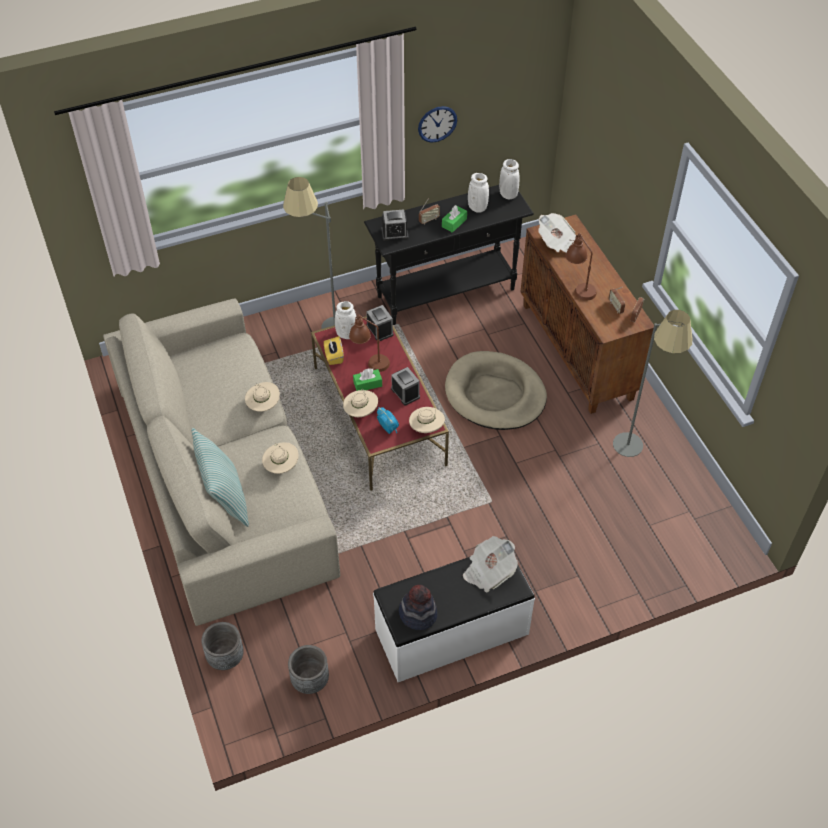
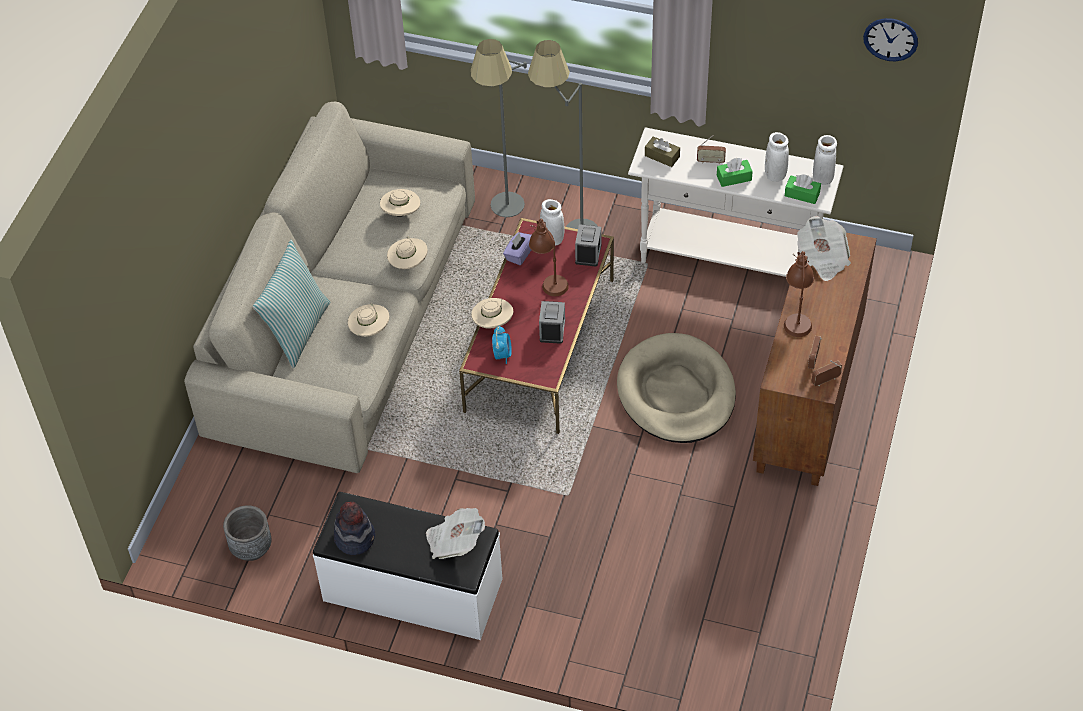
camera: 40 degrees right, 0 degrees up
grey planter [201,622,244,670] -> none
yellow tissue box [324,336,344,365] -> purple tissue box [503,232,531,265]
green tissue box [353,368,382,391] -> green tissue box moved to [785,174,821,204]
black console table [364,185,534,325] -> white console table [628,127,844,277]
alarm clock [381,210,408,241] -> brown tissue box [645,136,680,167]
beige hat [409,407,445,433] -> beige hat moved to [380,189,420,217]
wall clock [418,106,457,143] -> wall clock moved to [863,18,918,62]
grey floor lamp [613,310,693,457] -> grey floor lamp moved to [471,39,527,217]

